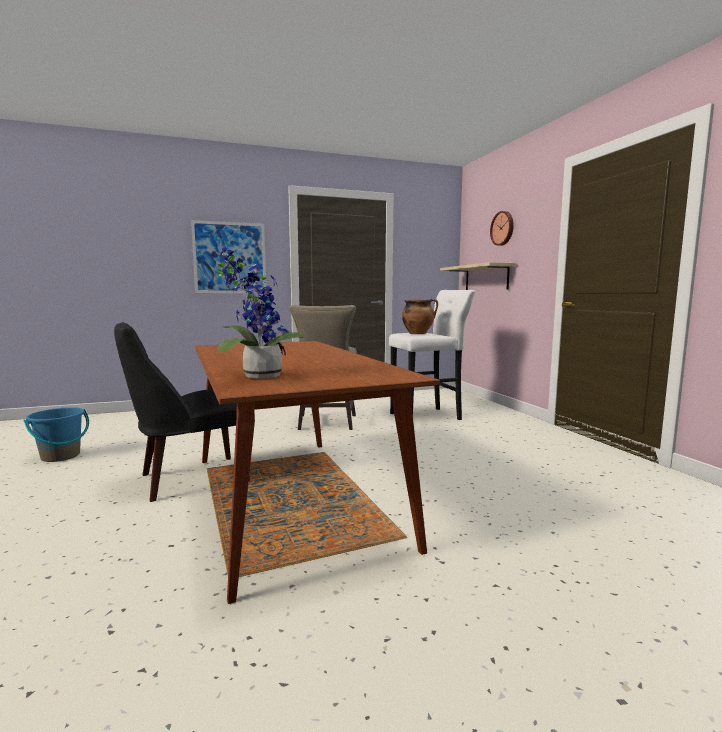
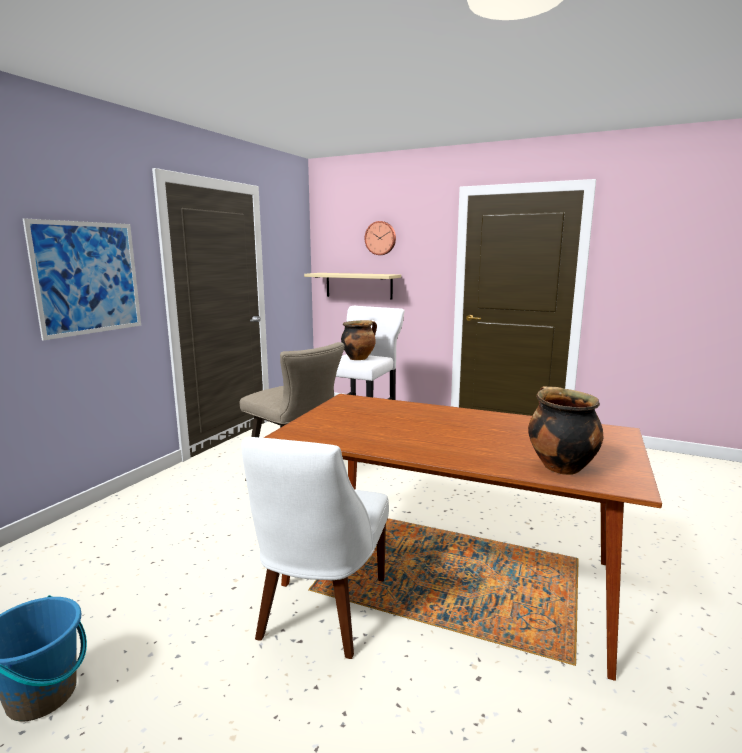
camera: 45 degrees left, 5 degrees up
black chair [114,322,250,502] -> white chair [242,437,389,659]
potted plant [218,246,305,379] -> cooking pot [528,386,603,475]

